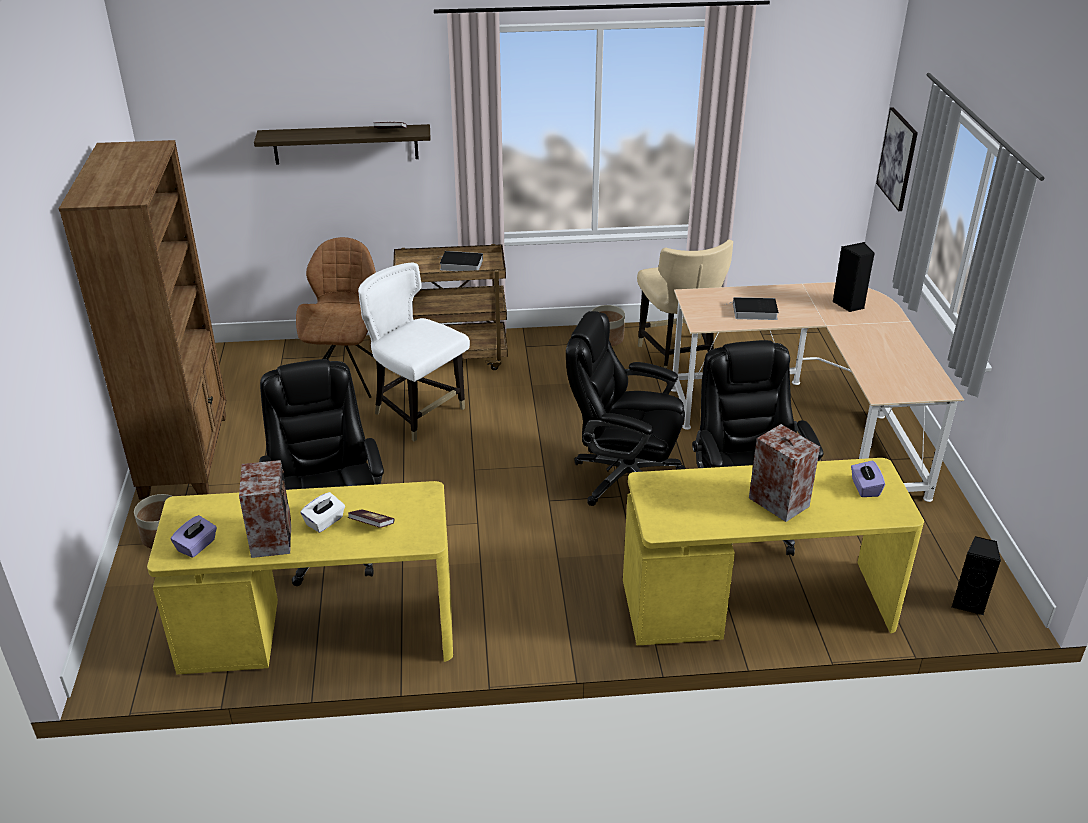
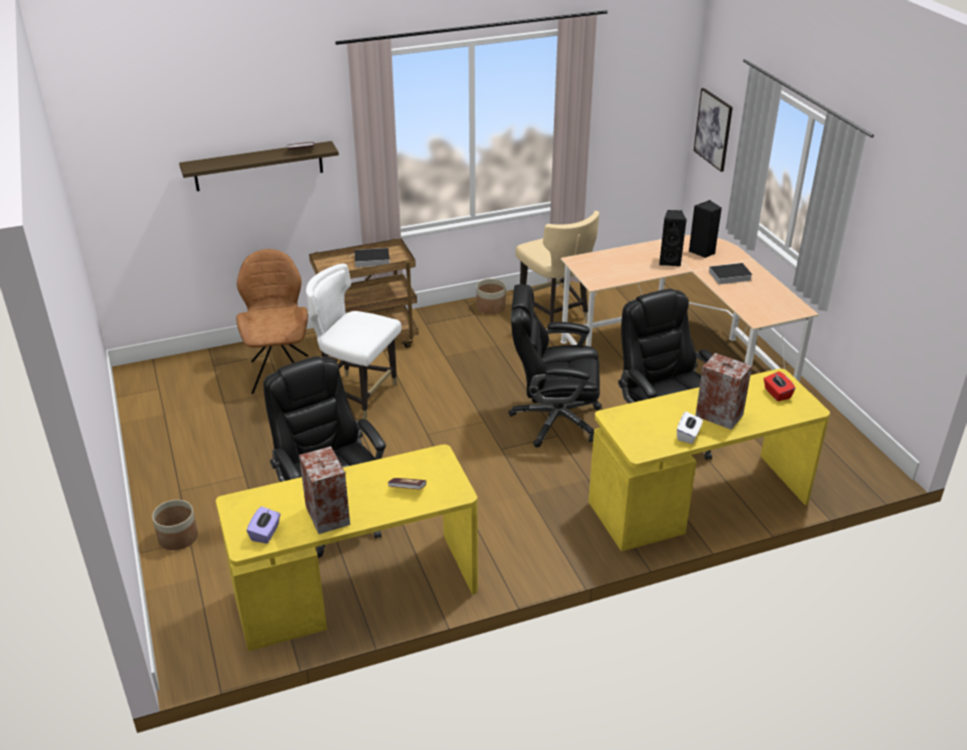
camera: 15 degrees left, 0 degrees up
brown bookcase [59,140,227,500] -> none
white tissue box [300,492,345,533] -> white tissue box moved to [677,412,703,444]
book [726,297,779,320] -> book moved to [708,263,752,284]
purple tissue box [851,460,885,497] -> red tissue box [764,371,796,401]
black speaker [952,536,1001,615] -> black speaker moved to [659,210,687,266]

